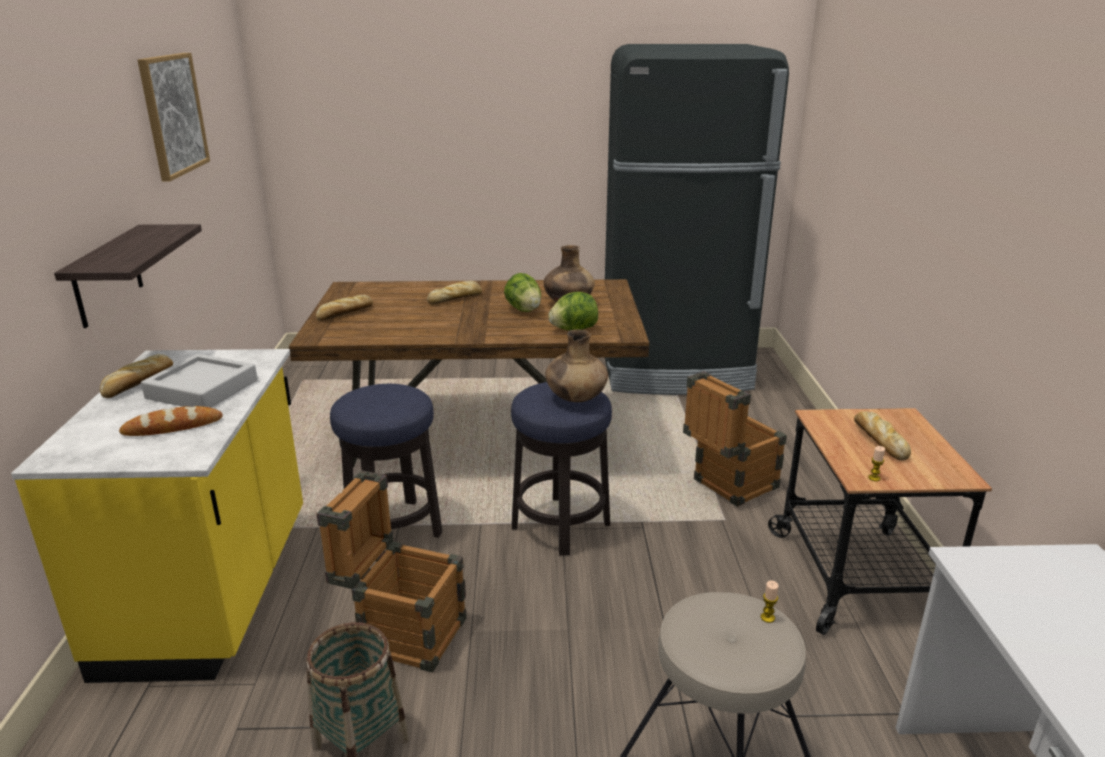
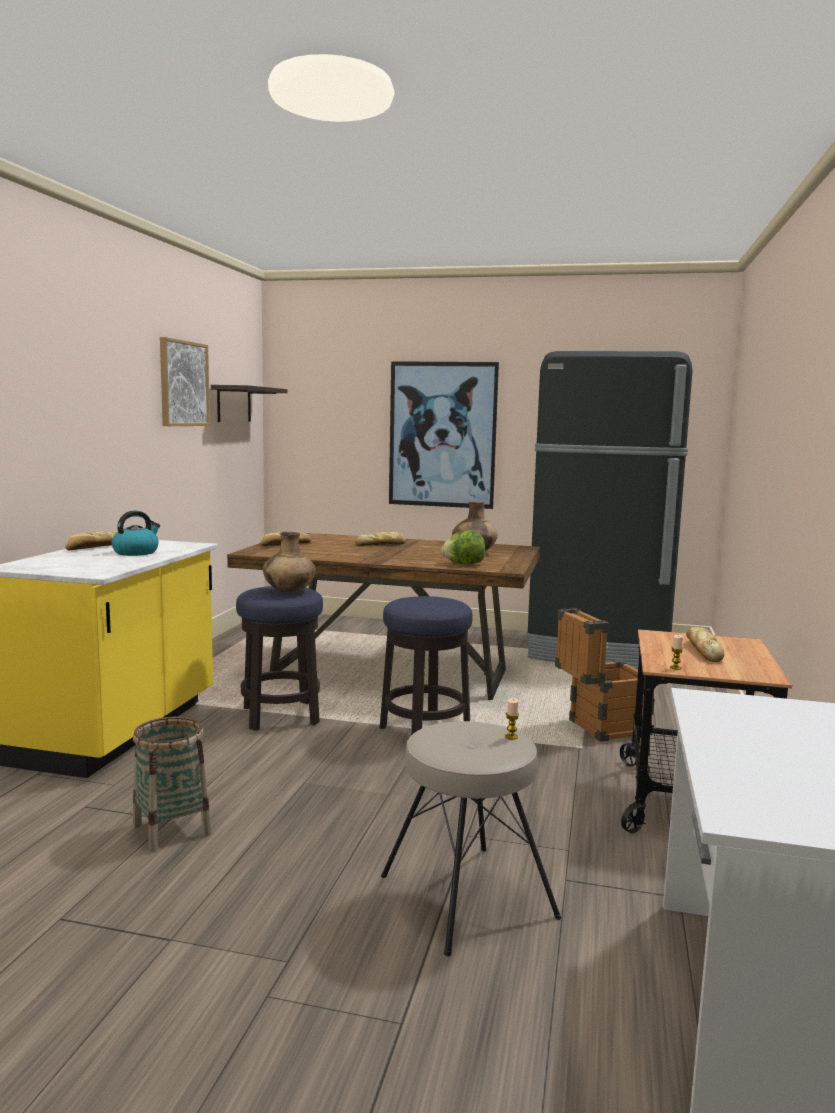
camera: 15 degrees right, 15 degrees down
shelf [54,224,202,328] -> shelf moved to [211,385,288,422]
bread [119,406,223,436] -> none
grey tray [141,354,258,408] -> kettle [112,511,160,556]
crate [317,470,466,673] -> none
lettuce [504,273,541,312] -> none
brown vase [545,329,608,402] -> brown vase moved to [263,532,316,593]
none -> picture [389,361,499,509]

